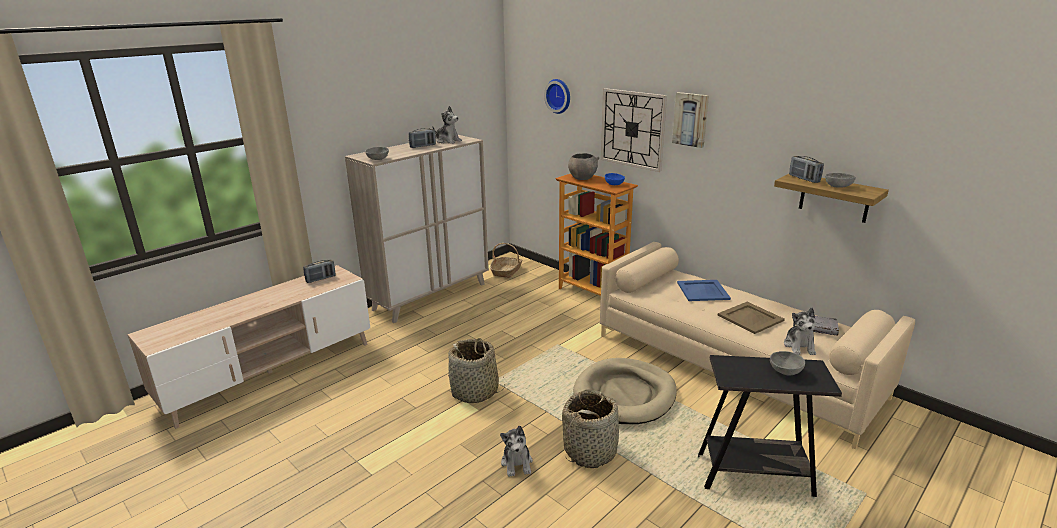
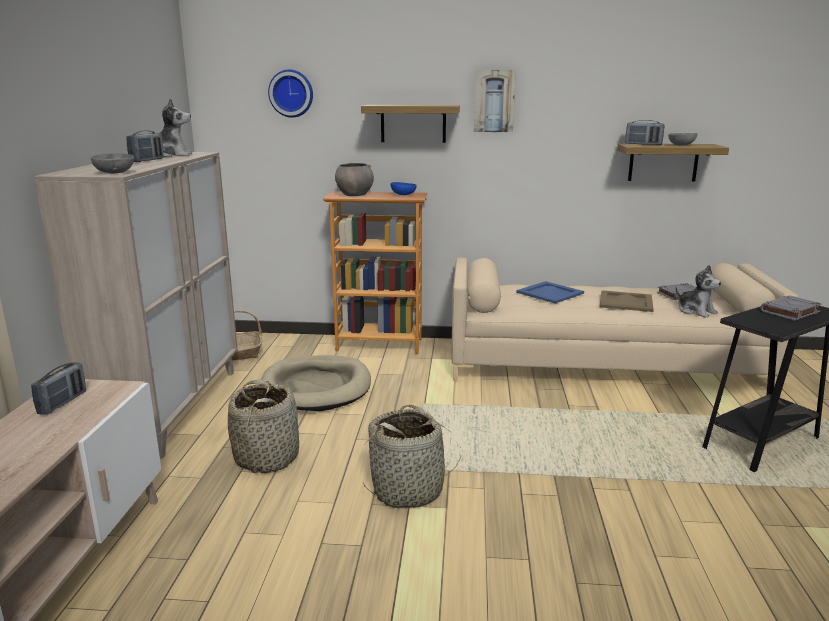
camera: 40 degrees left, 5 degrees down
plush toy [500,426,533,477] -> none
basket [562,389,620,468] -> basket moved to [228,379,299,473]
beige dog bed [573,358,677,424] -> beige dog bed moved to [261,355,371,411]
wall clock [601,88,667,172] -> shelf [361,105,460,143]
grey bowl [770,351,805,375] -> grey book [761,295,822,321]

